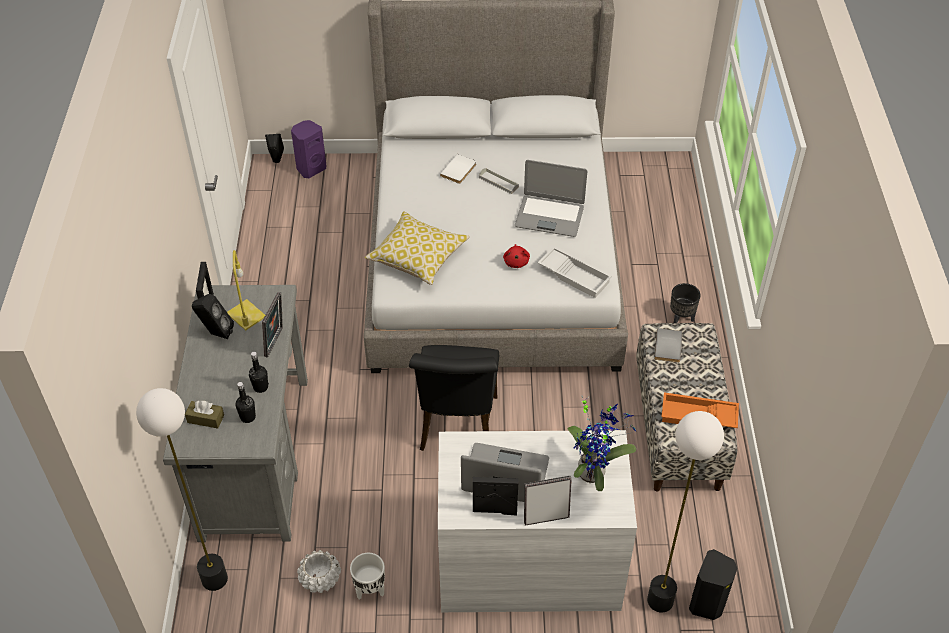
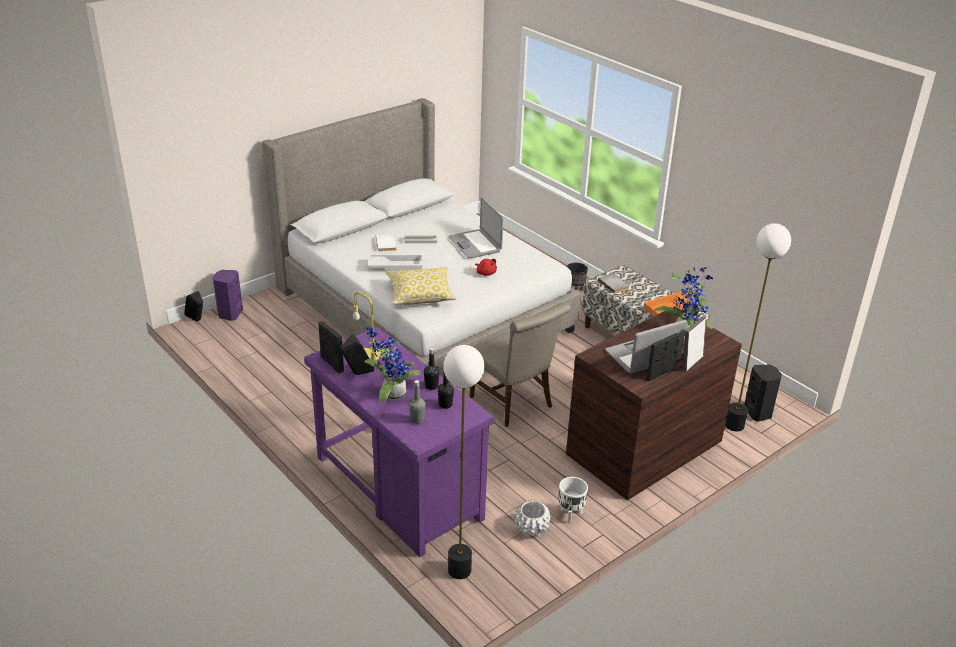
camera: 40 degrees left, 15 degrees down
grey desk [163,285,308,542] -> purple desk [304,327,494,557]
brown tissue box [185,401,224,429] -> grey bottle [409,380,425,424]
picture frame [262,292,283,358] -> none
black chair [409,345,499,451] -> beige chair [470,302,571,427]
white dresser [438,430,637,612] -> brown dresser [566,306,742,500]
laptop [515,160,587,237] -> laptop turned 90 degrees clockwise [448,197,503,258]
white tray [538,246,612,298] -> white tray moved to [368,254,423,271]
none -> potted plant [364,327,420,402]

